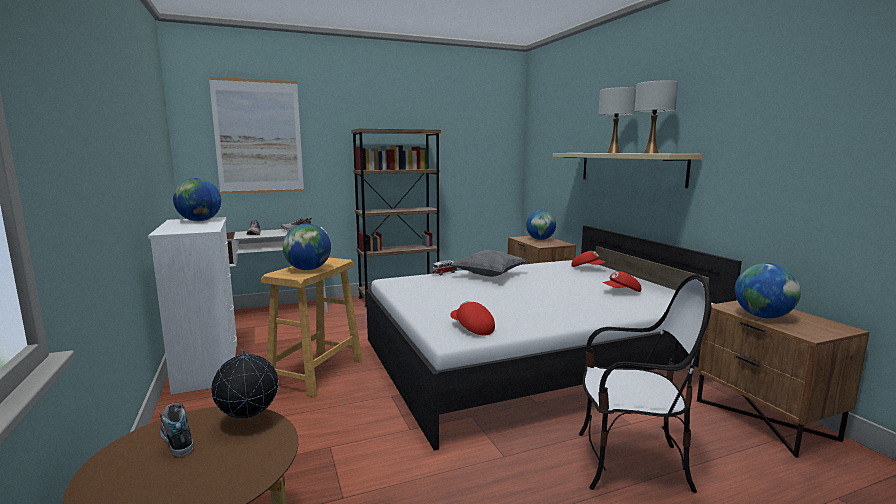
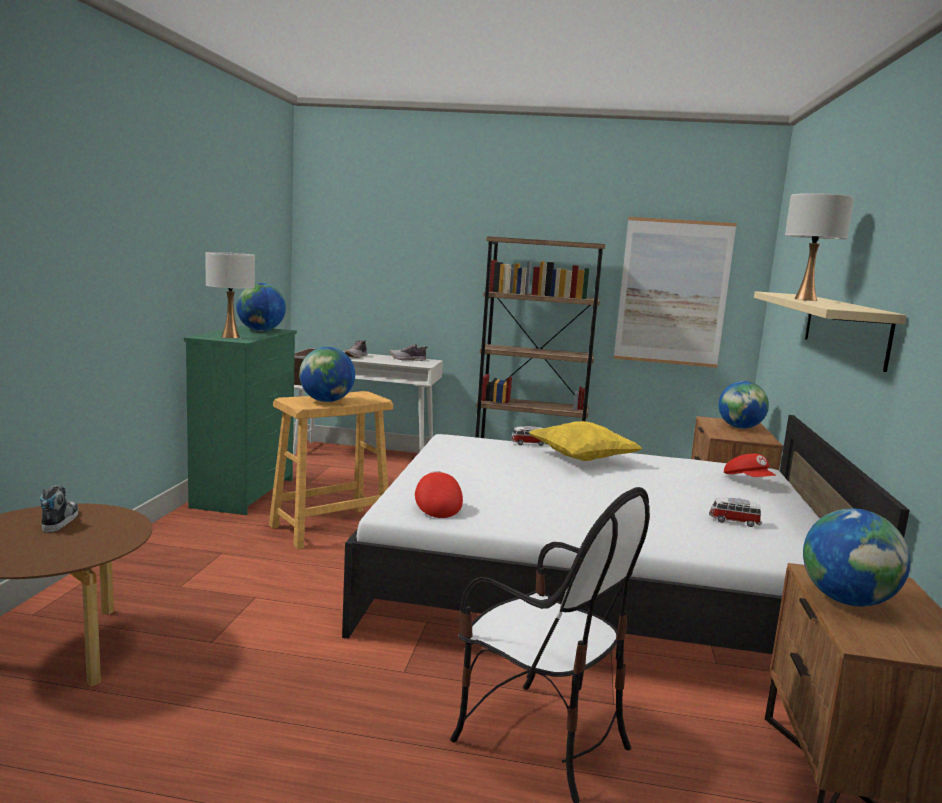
camera: 30 degrees right, 0 degrees up
white dresser [148,217,237,395] -> green dresser [184,326,297,515]
picture [209,77,304,194] -> picture moved to [614,217,737,368]
globe [211,349,279,421] -> none
grey pillow [451,250,526,277] -> yellow pillow [528,421,643,461]
red cap [602,271,641,292] -> toy car [709,497,762,527]
white table lamp [634,81,678,153] -> white table lamp moved to [205,252,255,338]

